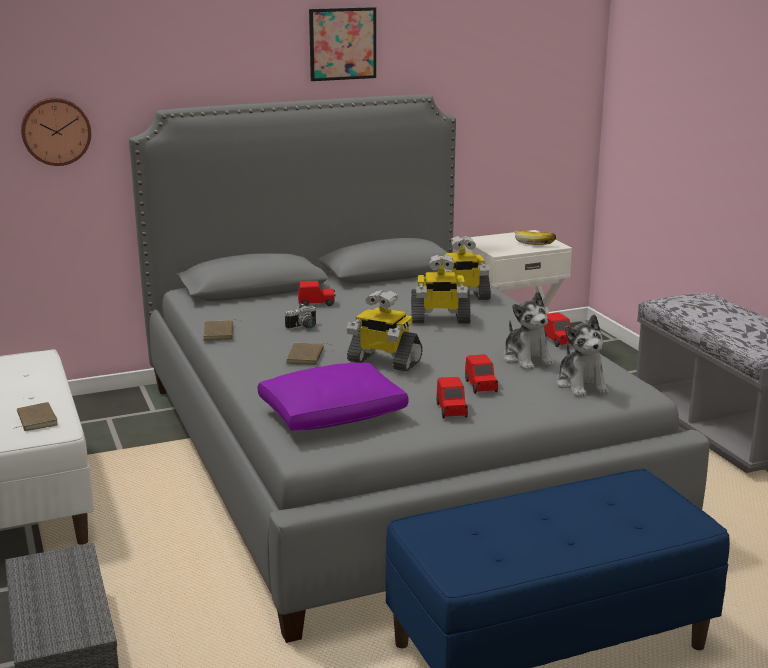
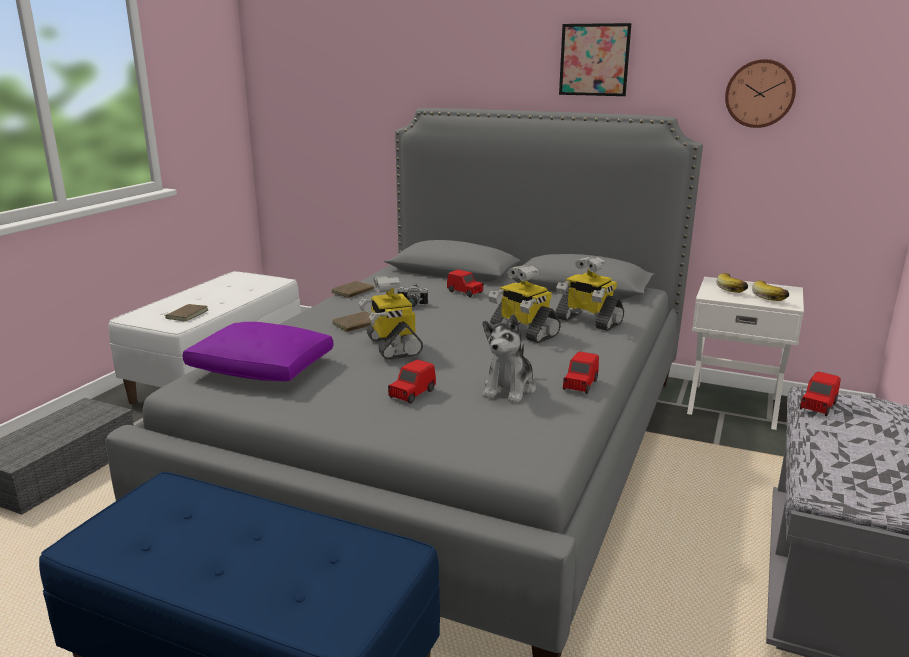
camera: 45 degrees right, 0 degrees up
wall clock [21,98,91,166] -> wall clock moved to [725,59,796,128]
red toy car [437,377,468,419] -> red toy car moved to [800,372,841,416]
plush toy [556,314,609,397] -> none
none -> banana [717,273,748,293]

